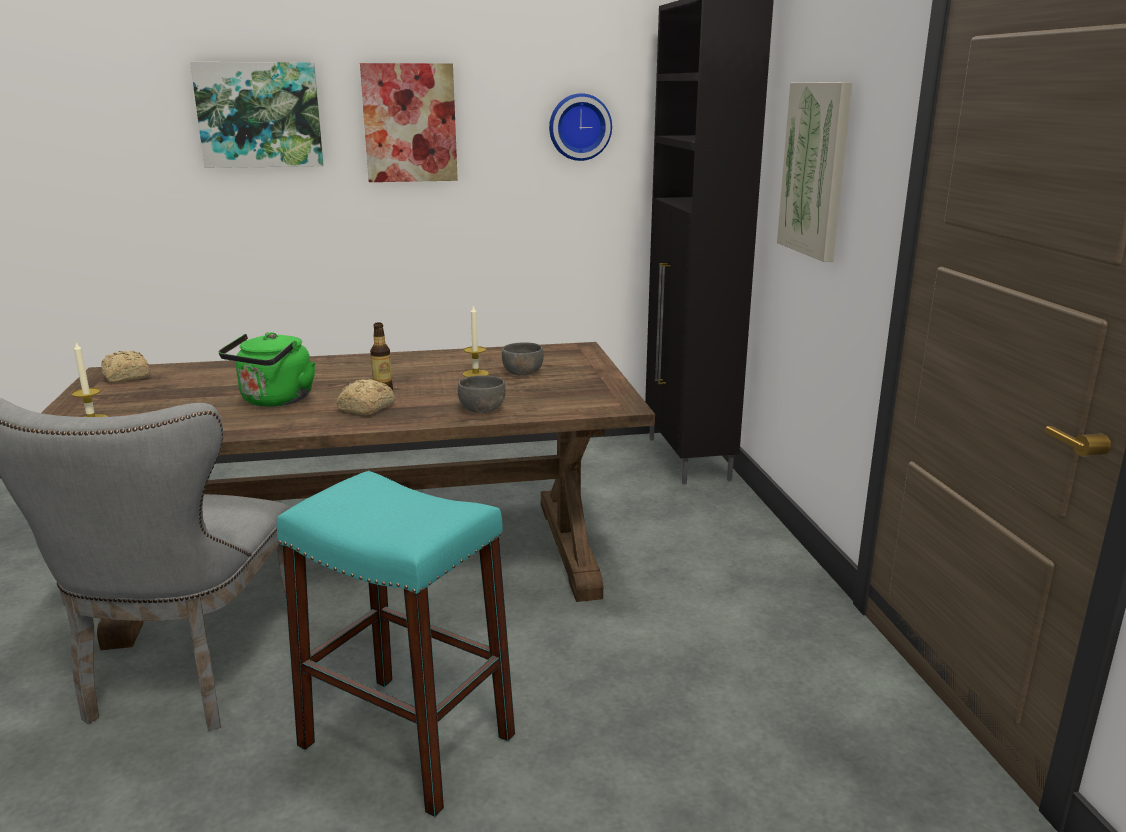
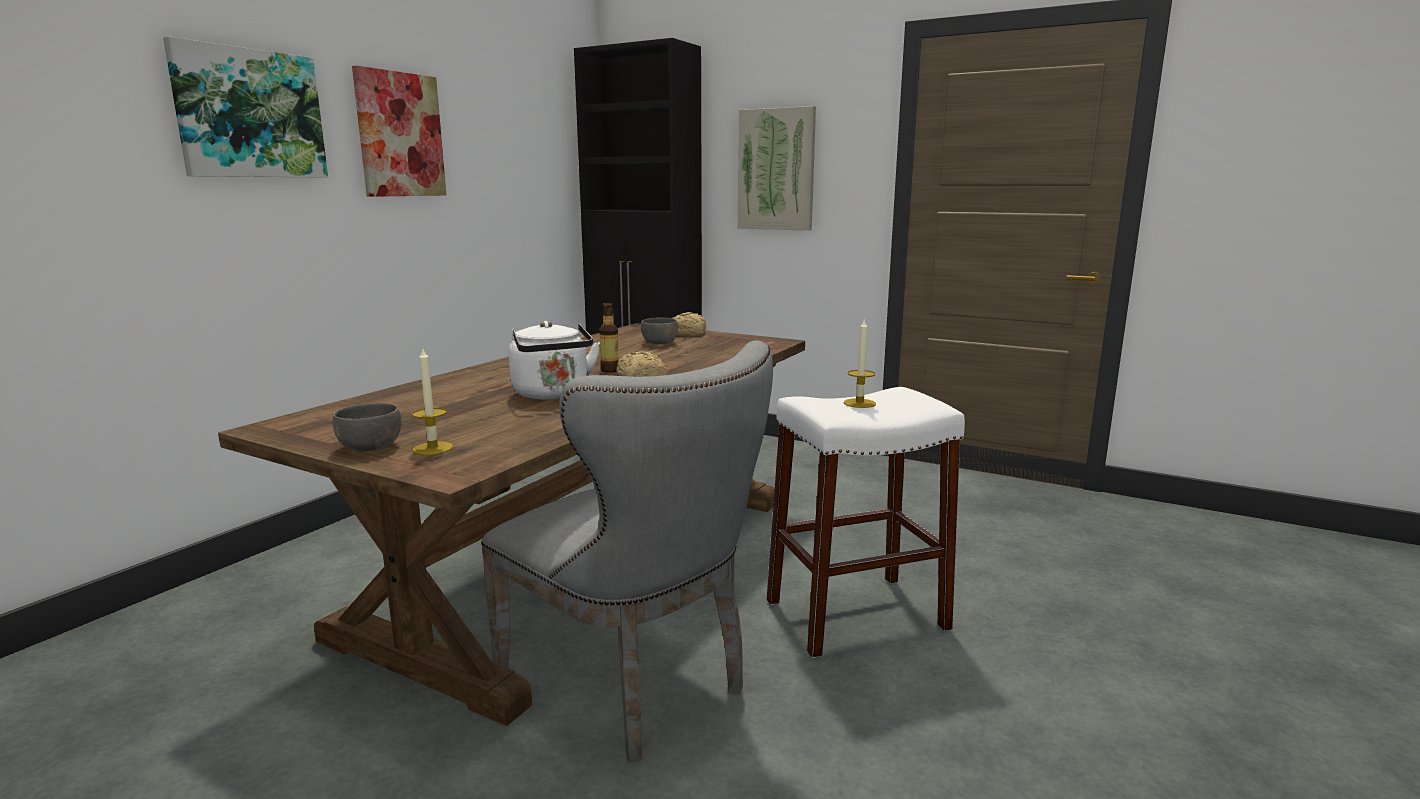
camera: 50 degrees left, 5 degrees down
bread [101,351,151,383] -> bread moved to [673,312,706,336]
green kettle [219,332,315,407] -> white kettle [509,321,600,400]
turquoise stool [277,471,515,817] -> white stool [767,387,965,658]
grey bowl [457,375,506,413] -> grey bowl moved to [333,403,401,452]
candle [463,305,489,377] -> candle moved to [844,318,876,408]
wall clock [549,93,612,161] -> none

